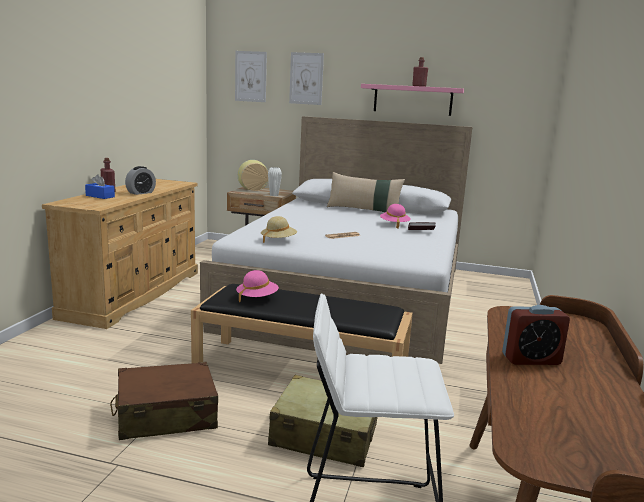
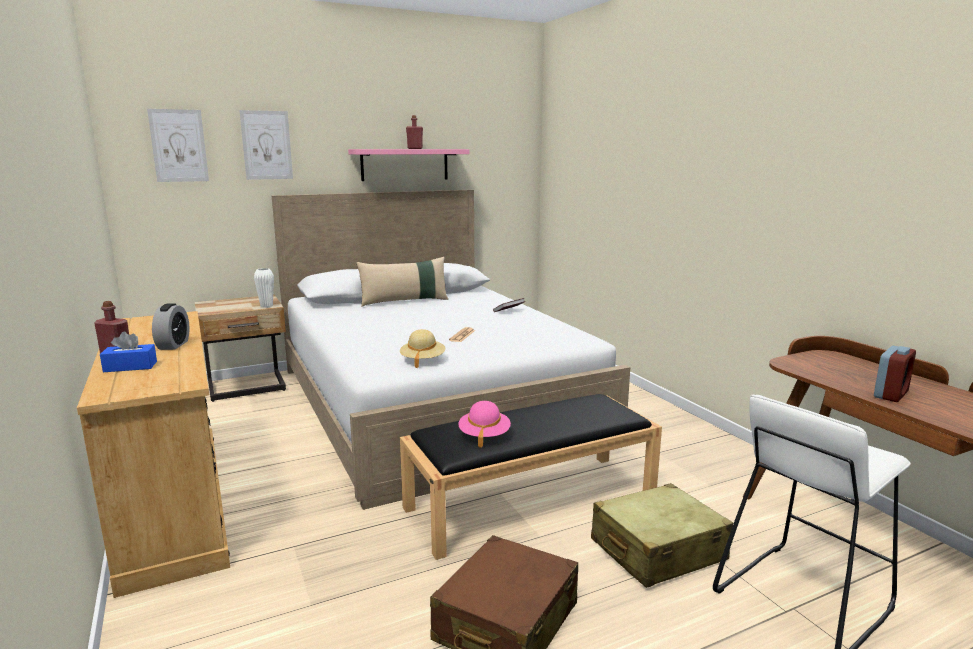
camera: 40 degrees left, 0 degrees up
vase [238,160,268,191] -> none
pink hat [380,204,411,229] -> none

